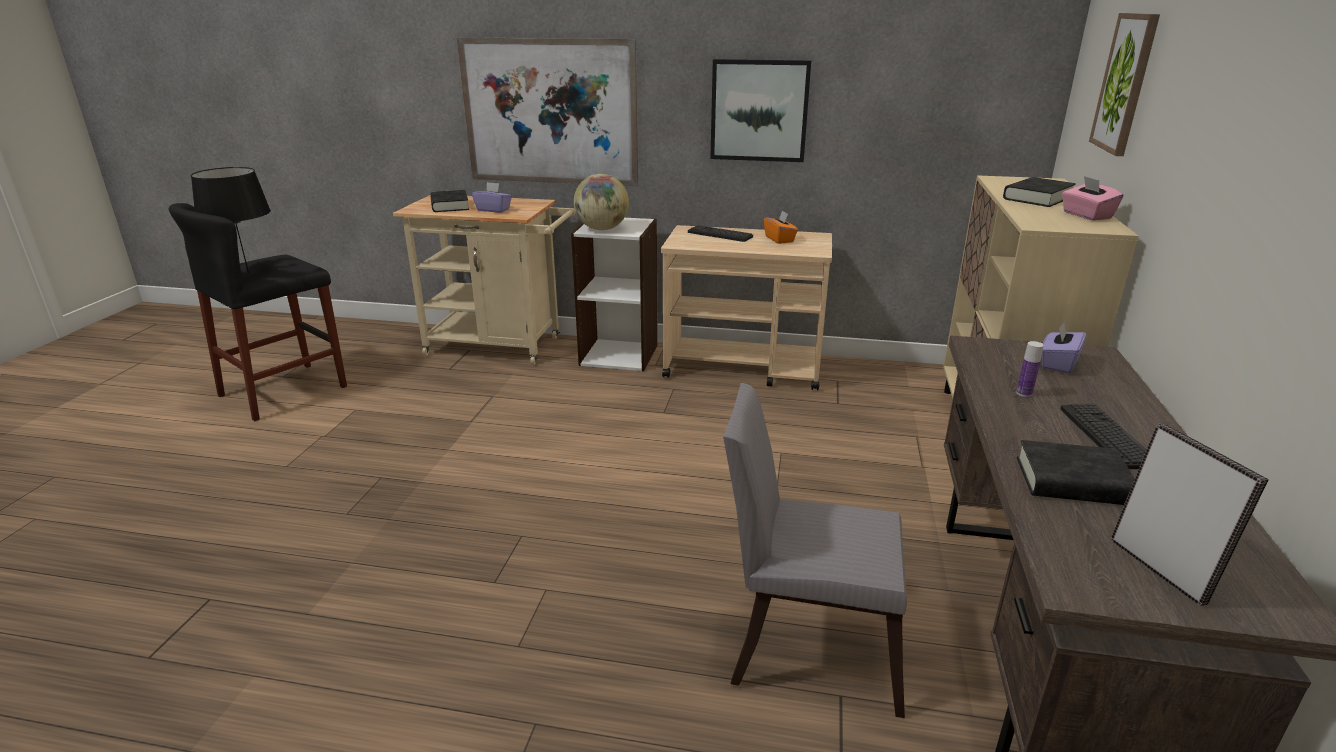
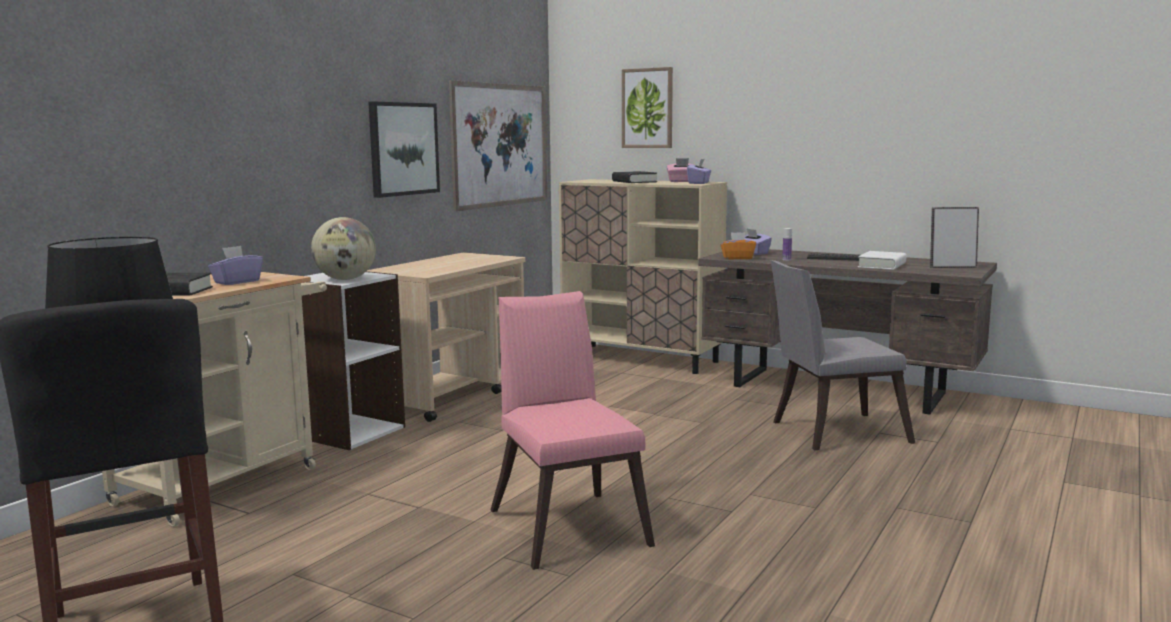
camera: 70 degrees left, 15 degrees down
picture [457,37,638,186] -> picture moved to [449,80,547,211]
keyboard [688,225,753,242] -> none
grey chair [723,383,907,718] -> grey chair turned 45 degrees clockwise [771,260,915,450]
orange tissue box [764,211,798,244] -> orange tissue box moved to [721,232,756,259]
black book [1017,440,1135,505] -> white book [858,251,906,270]
none -> pink chair [490,291,655,570]
none -> purple tissue box [687,159,711,184]

